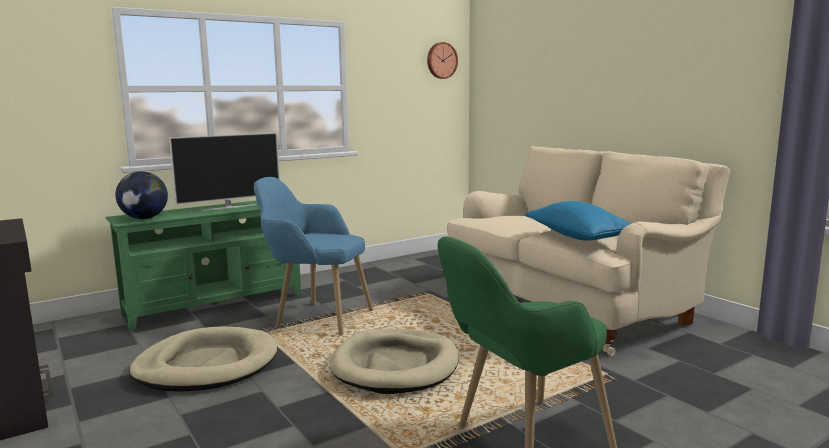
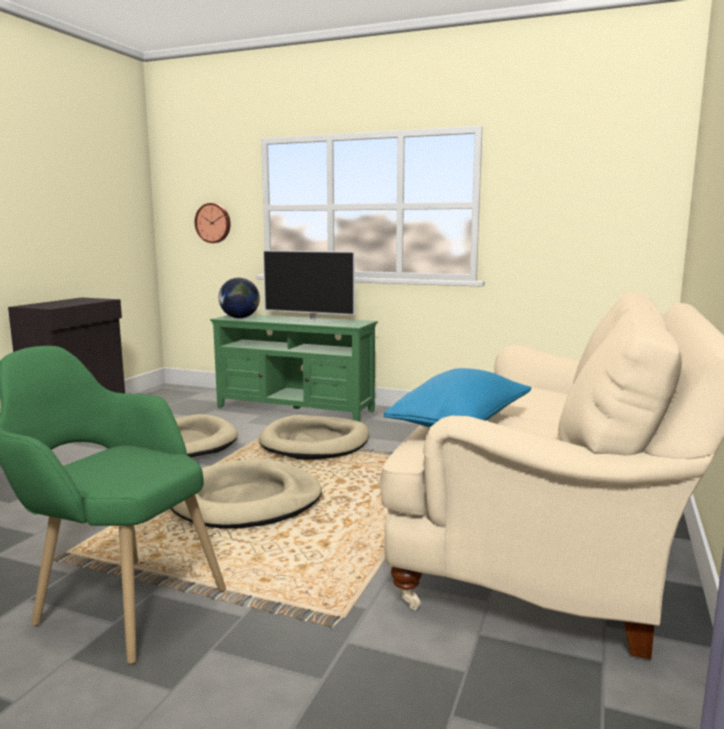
camera: 55 degrees right, 0 degrees up
blue armchair [254,177,373,336] -> beige dog bed [259,415,369,460]
wall clock [427,42,458,79] -> wall clock moved to [195,203,231,243]

